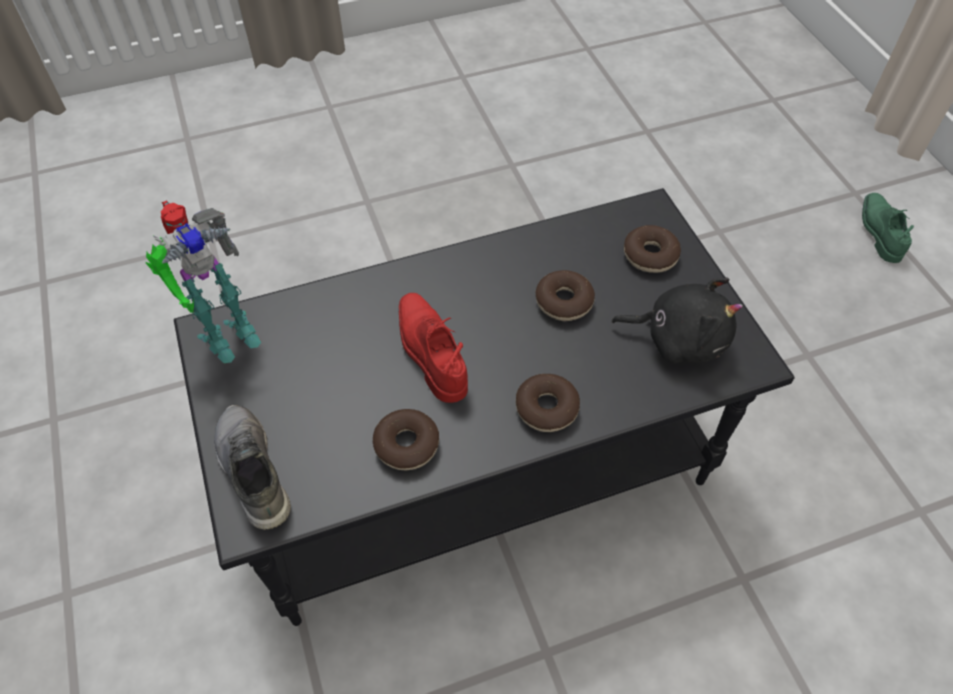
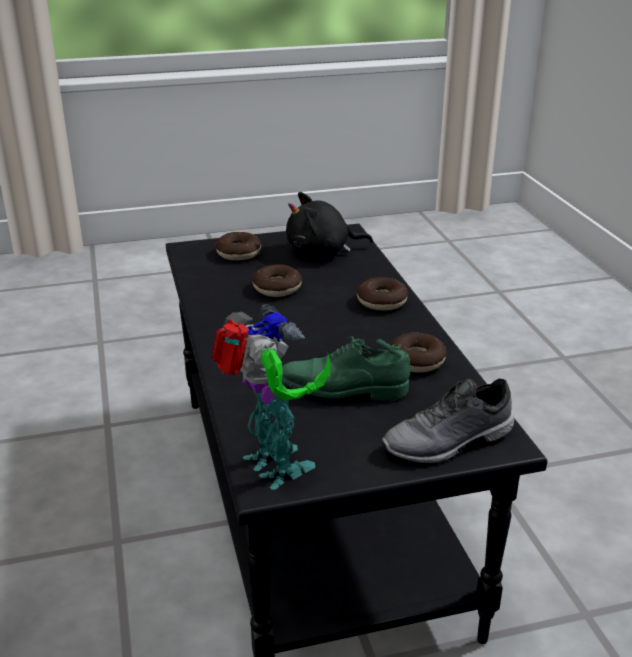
camera: 85 degrees left, 25 degrees down
red shoe [398,293,468,403] -> none
black plush toy [612,277,743,364] -> black plush toy turned 120 degrees counterclockwise [286,192,373,256]
green shoe [862,193,914,263] -> green shoe moved to [282,336,410,400]

